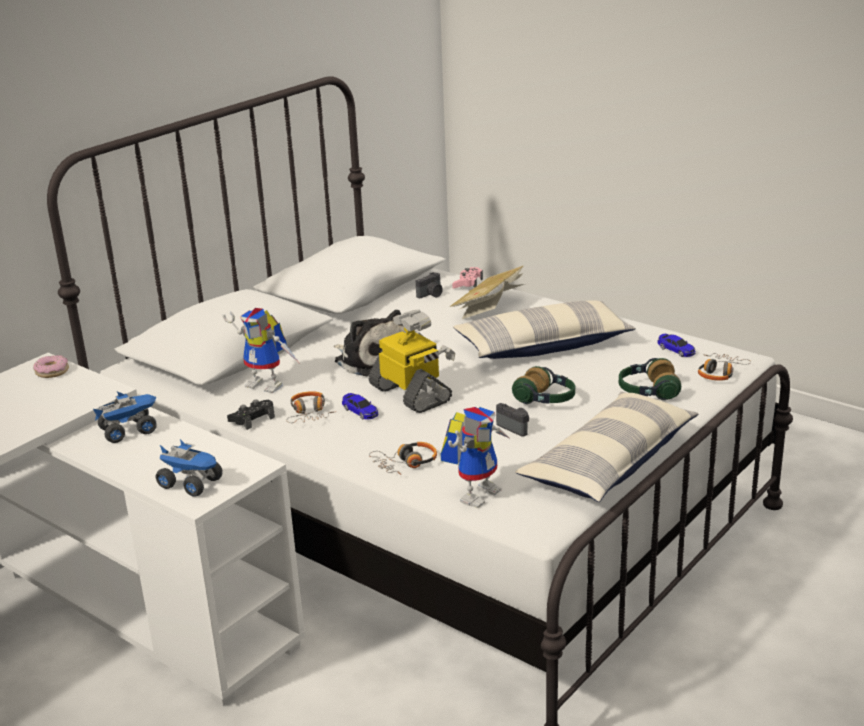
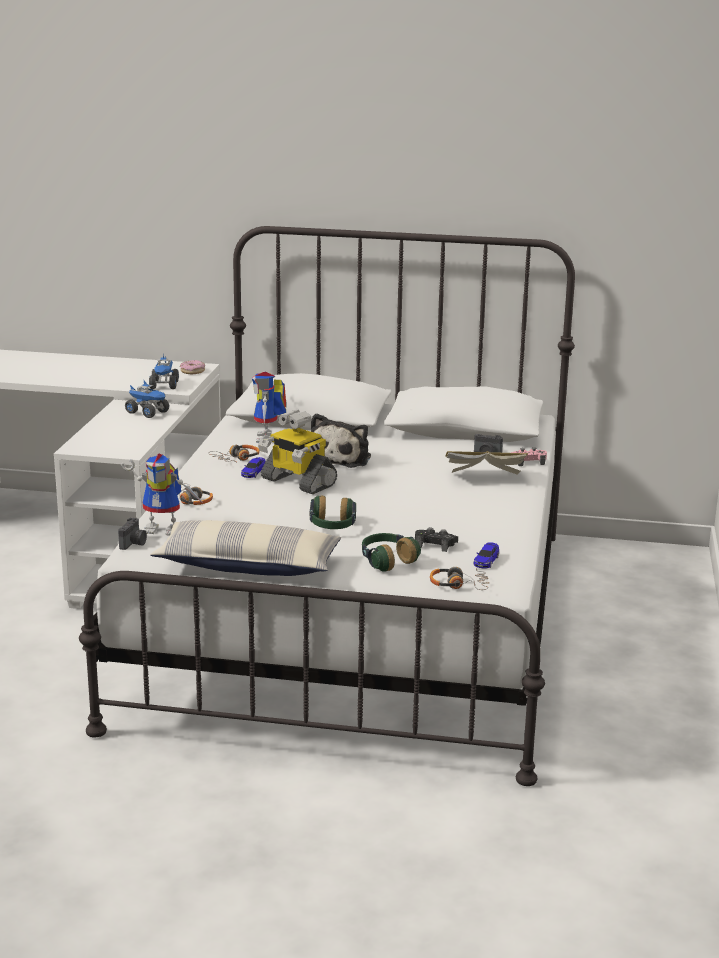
camera: 60 degrees right, 5 degrees down
toy truck [156,439,223,497] -> toy truck moved to [149,353,179,389]
black game controller [227,400,275,430] -> black game controller moved to [415,527,458,552]
toy robot [368,309,455,413] -> toy robot turned 105 degrees clockwise [258,410,337,494]
pillow [453,300,636,359] -> none
camera [496,403,529,437] -> camera moved to [118,518,147,550]

